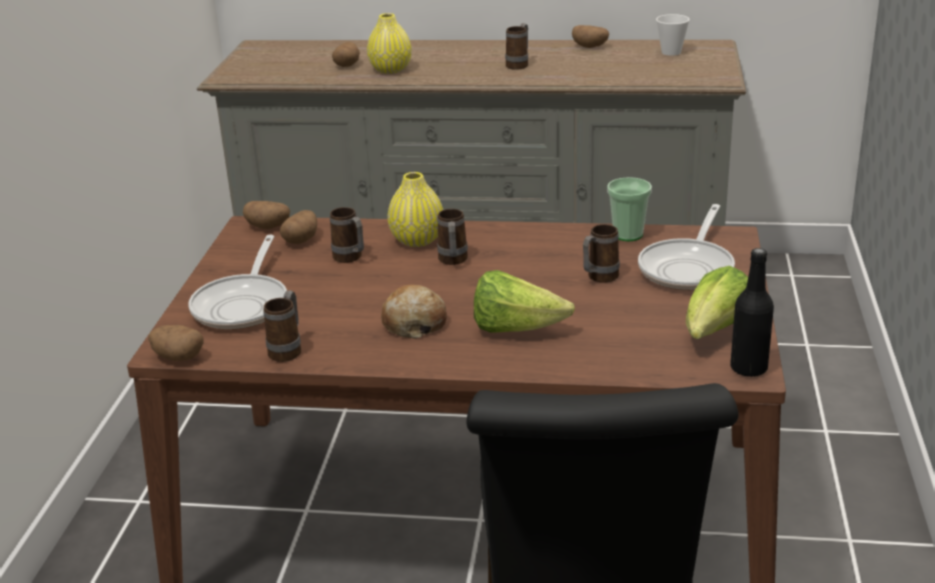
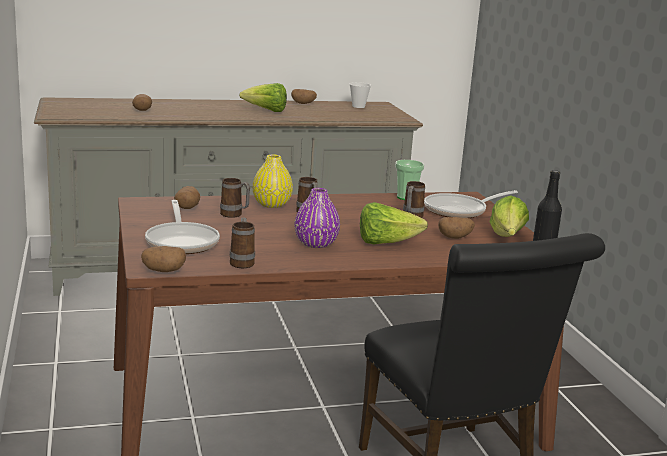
camera: 25 degrees left, 10 degrees down
potato [243,201,290,229] -> potato moved to [438,217,475,239]
yellow vase [367,13,412,74] -> none
bread [381,285,447,339] -> purple vase [294,188,340,248]
mug [505,23,528,70] -> lettuce [239,83,287,112]
frying pan [638,204,735,290] -> frying pan turned 60 degrees clockwise [424,190,518,218]

